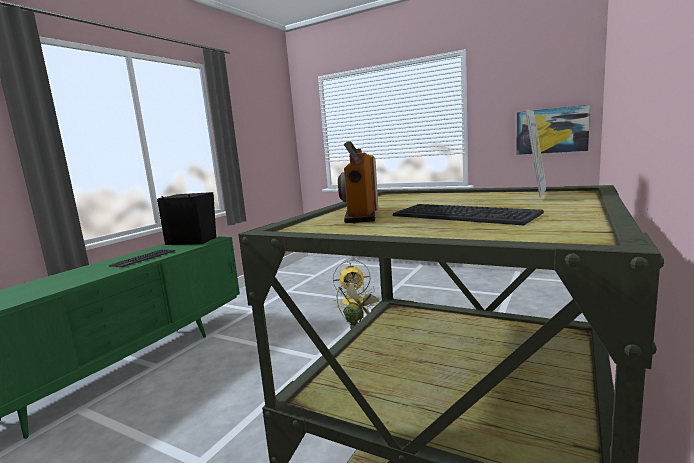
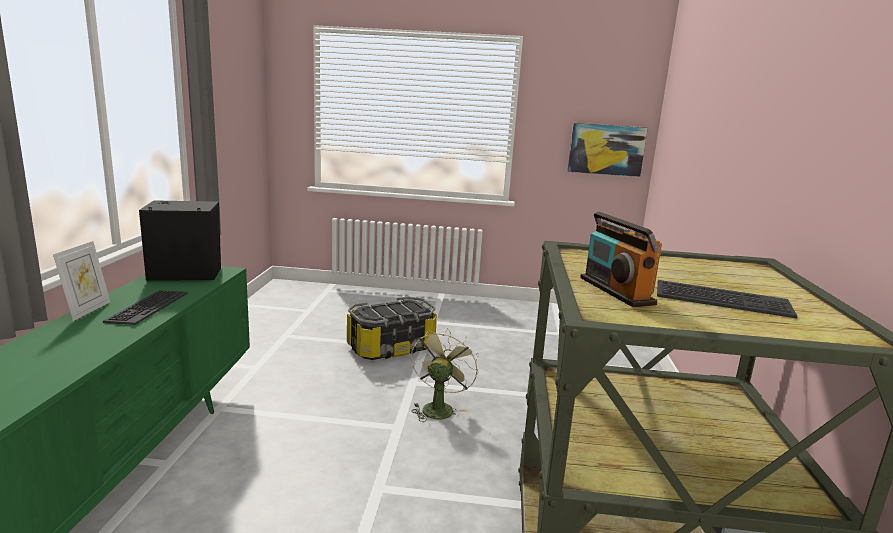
camera: 25 degrees left, 5 degrees up
yellow fan [333,260,370,308] -> storage box [347,296,437,360]
picture frame [525,109,546,198] -> picture frame moved to [53,241,110,321]

